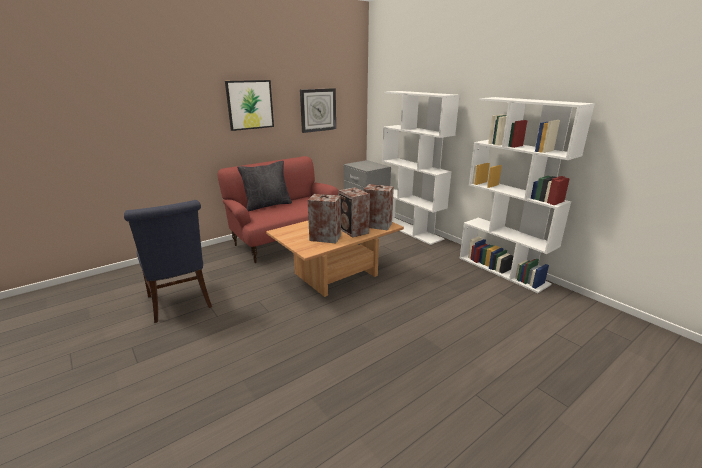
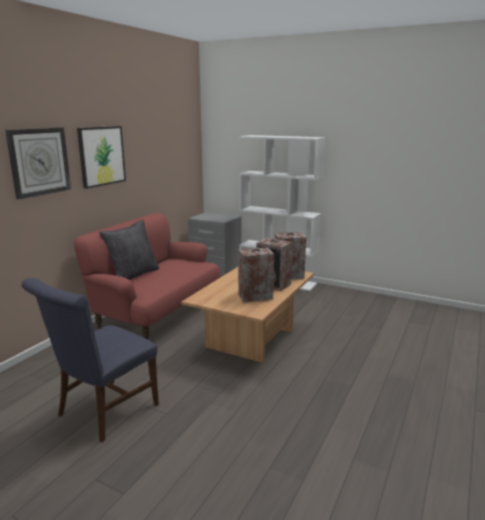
camera: 25 degrees left, 5 degrees down
blue chair [124,200,212,323] -> blue chair turned 90 degrees clockwise [21,278,159,442]
wall clock [300,88,336,133] -> wall clock moved to [5,127,71,199]
white bookcase [460,97,595,293] -> none

